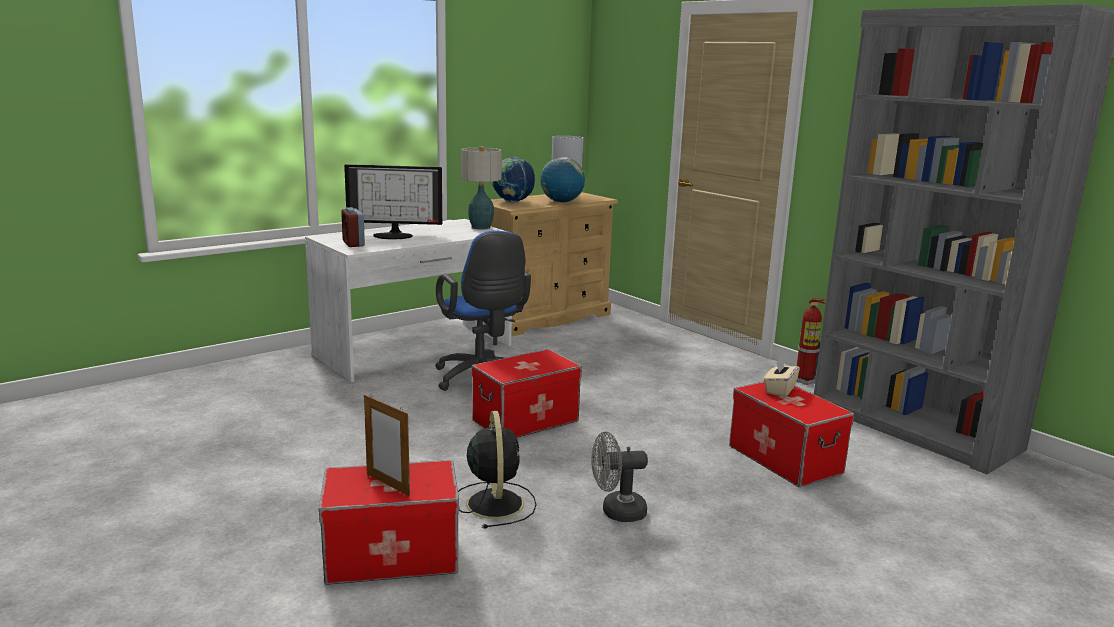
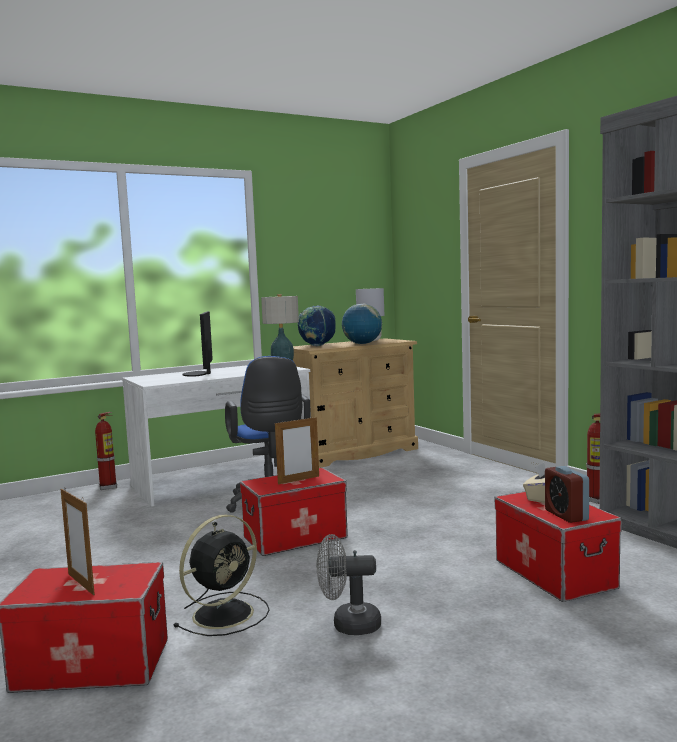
camera: 10 degrees right, 10 degrees down
alarm clock [341,207,365,247] -> alarm clock moved to [545,466,589,523]
monitor [344,164,442,239] -> monitor turned 75 degrees clockwise [183,311,213,377]
black fan [458,411,536,529] -> black fan turned 45 degrees clockwise [173,514,270,636]
none -> fire extinguisher [95,412,117,490]
none -> picture frame [275,416,319,484]

